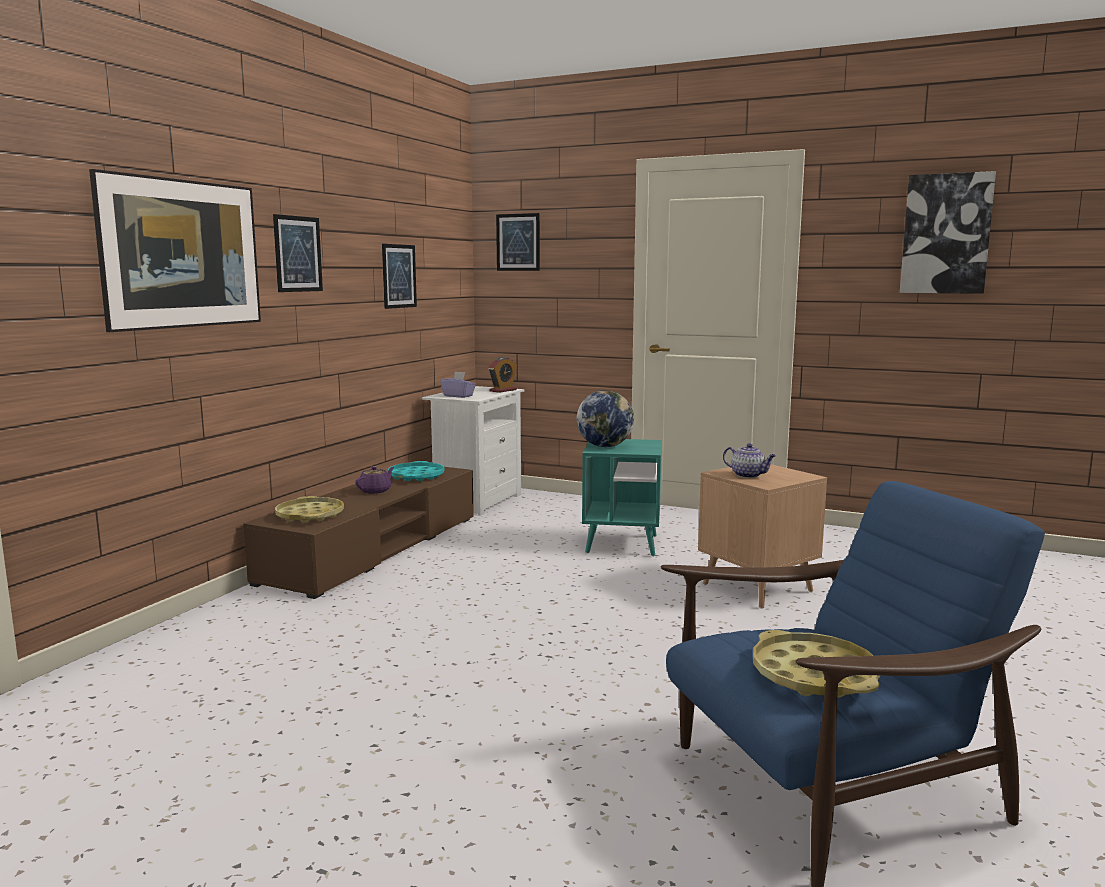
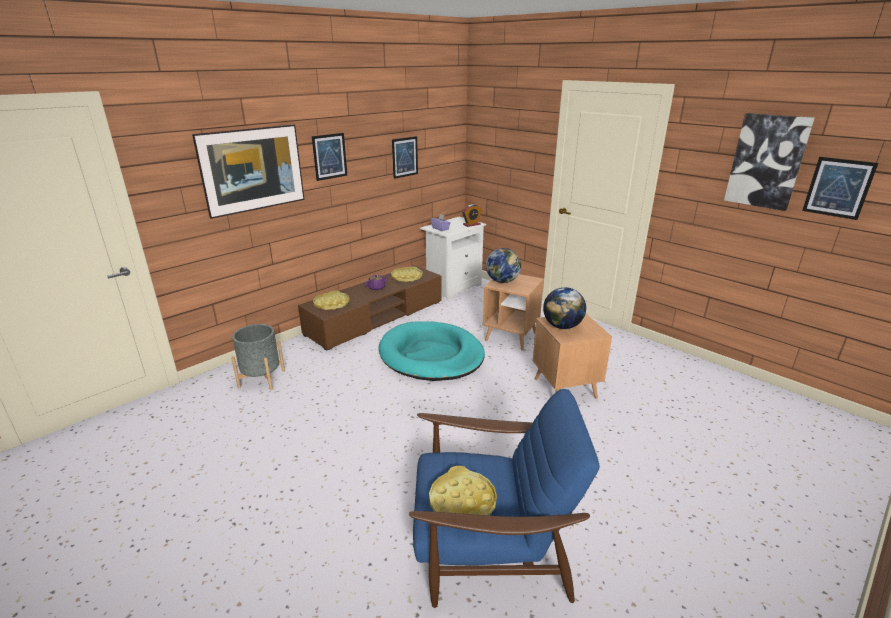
camera: 20 degrees right, 15 degrees up
turquoise tray [388,461,445,481] -> yellow tray [391,266,423,282]
picture [496,213,540,271] -> picture moved to [802,157,878,220]
turquoise side table [582,439,662,557] -> brown side table [483,274,544,351]
teapot [723,443,776,478] -> globe [543,287,586,329]
none -> grey planter [231,324,285,390]
none -> turquoise dog bed [379,321,485,381]

